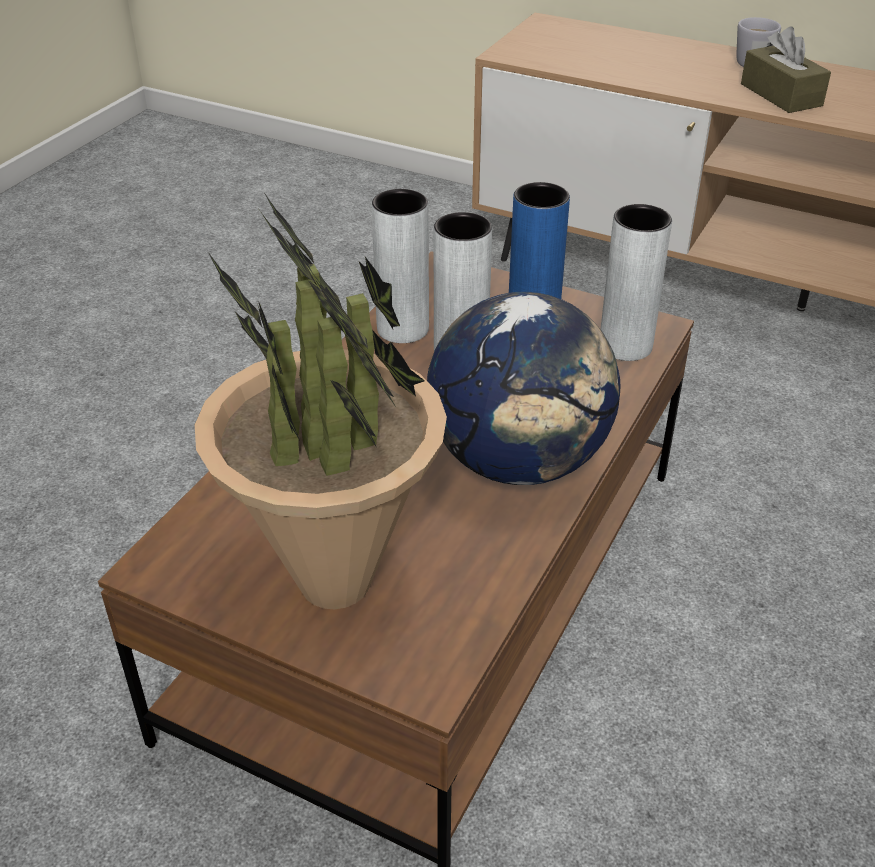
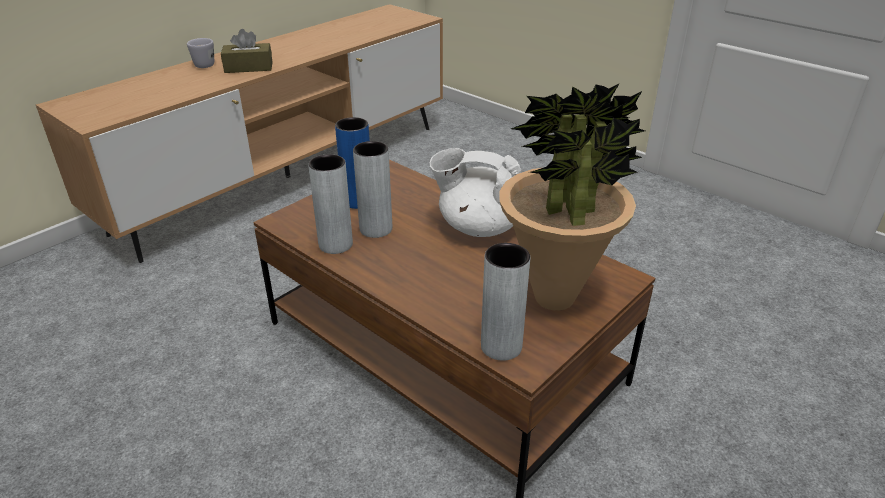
camera: 75 degrees left, 5 degrees down
globe [427,292,621,485] -> white teapot [429,148,521,237]
grey vase [601,204,672,361] -> grey vase moved to [481,243,530,361]

